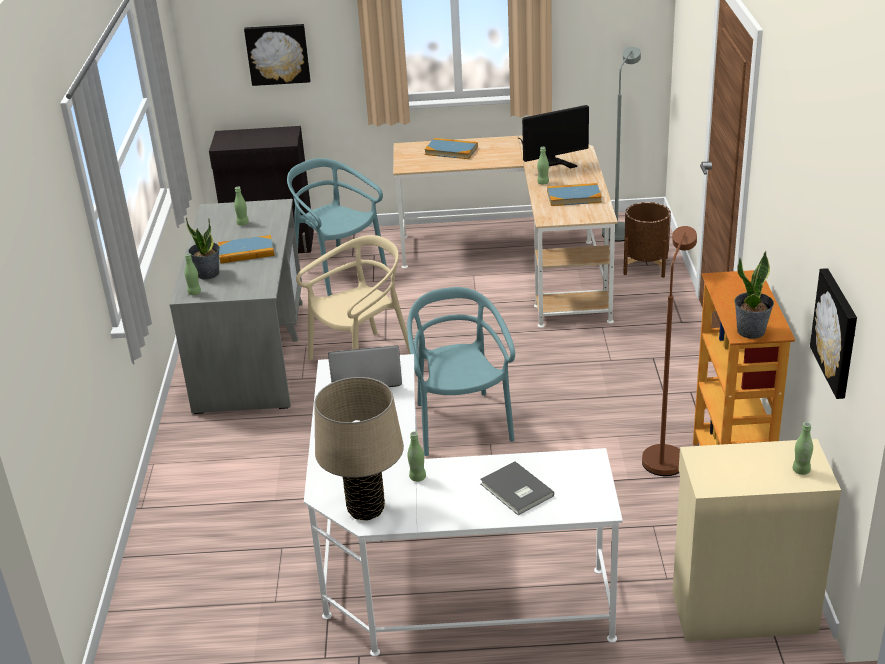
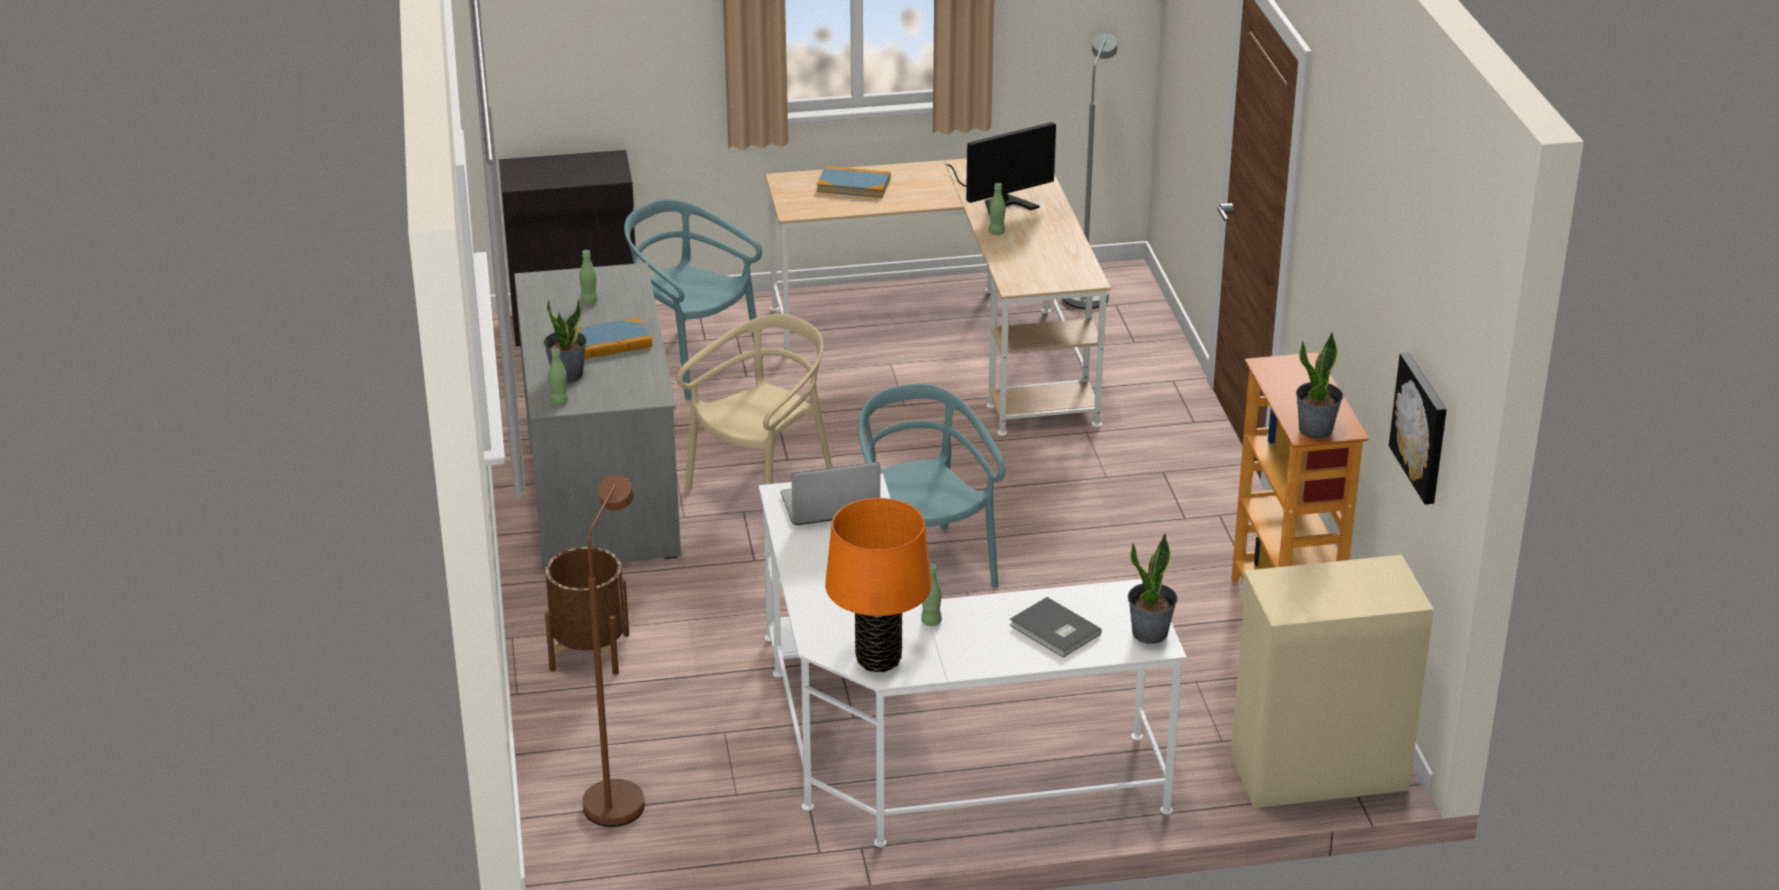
camera: 10 degrees left, 0 degrees up
picture [244,24,310,86] -> none
beige table lamp [314,377,404,521] -> orange table lamp [825,498,932,672]
book [547,183,602,206] -> none
brown planter [623,202,671,278] -> brown planter moved to [545,547,629,675]
brown floor lamp [642,226,697,476] -> brown floor lamp moved to [583,475,645,827]
green bottle [792,422,813,475] -> none
none -> potted plant [1128,533,1178,644]

